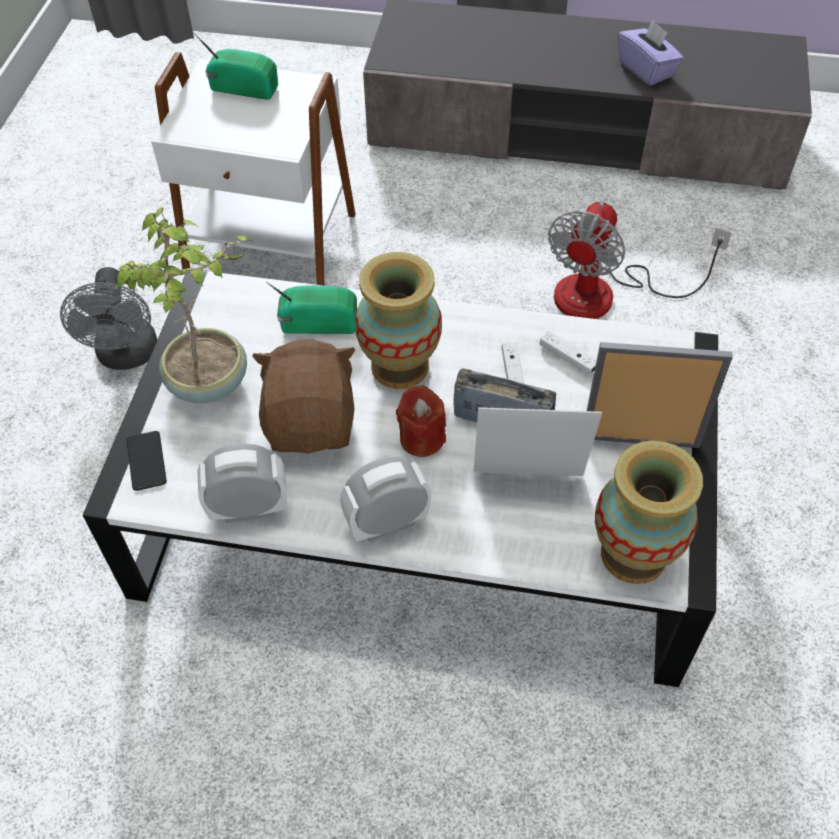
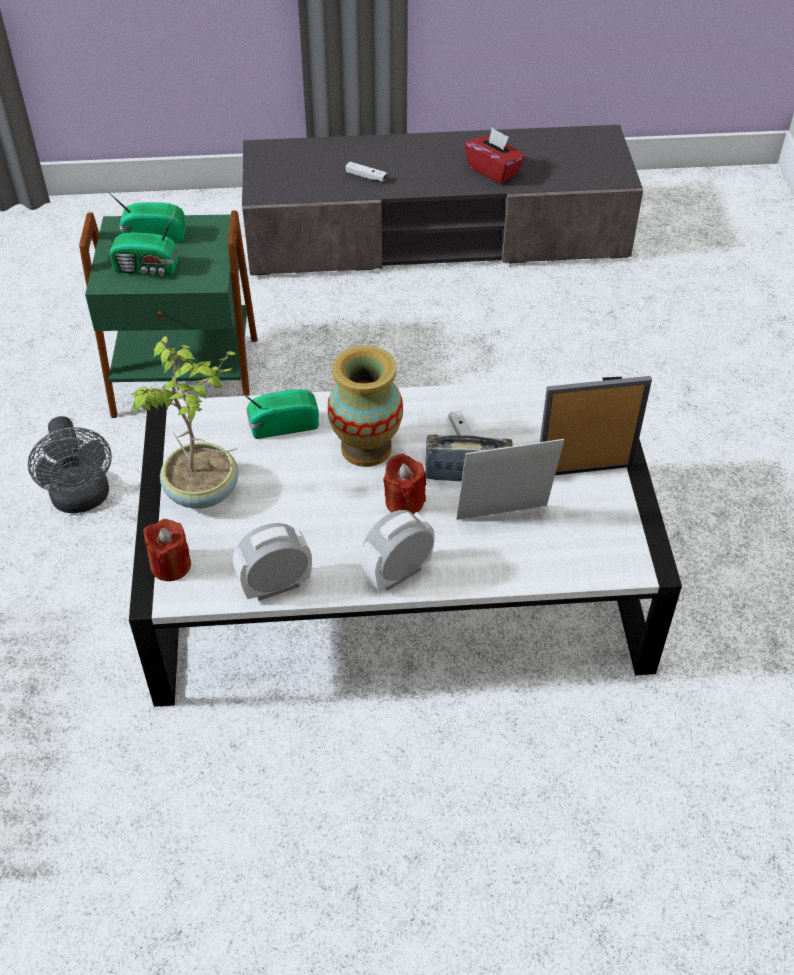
camera: 15 degrees left, 5 degrees down
phone [127,431,167,491] -> red candle [143,519,191,581]
white side table [151,52,355,286] -> green side table [79,210,258,418]
brown plush toy [252,339,355,454] -> none
white game controller [540,331,597,374] -> white game controller moved to [345,162,387,181]
fan [548,202,732,319] -> none
vase [595,440,703,584] -> none
purple tissue box [618,20,683,86] -> red tissue box [465,127,525,184]
none -> radio [109,212,178,276]

